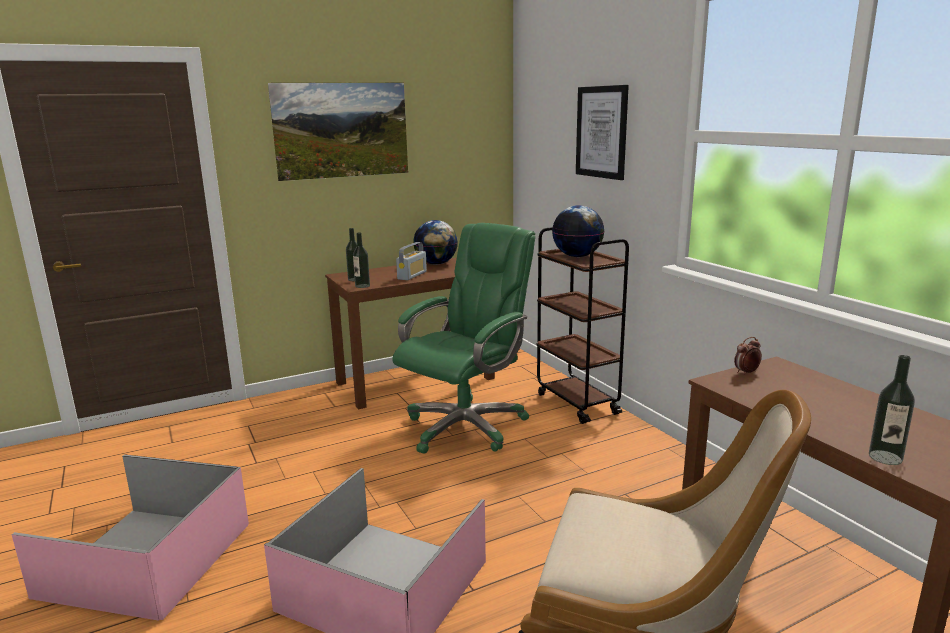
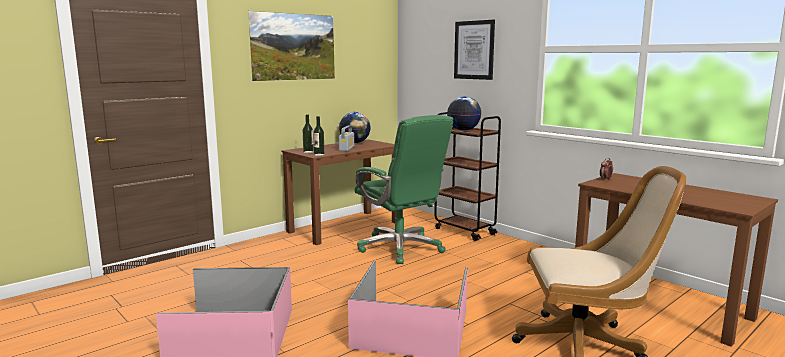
camera: 15 degrees left, 5 degrees down
green office chair [392,223,535,454] -> green office chair turned 120 degrees clockwise [355,115,453,264]
bottle [869,355,915,465] -> none

